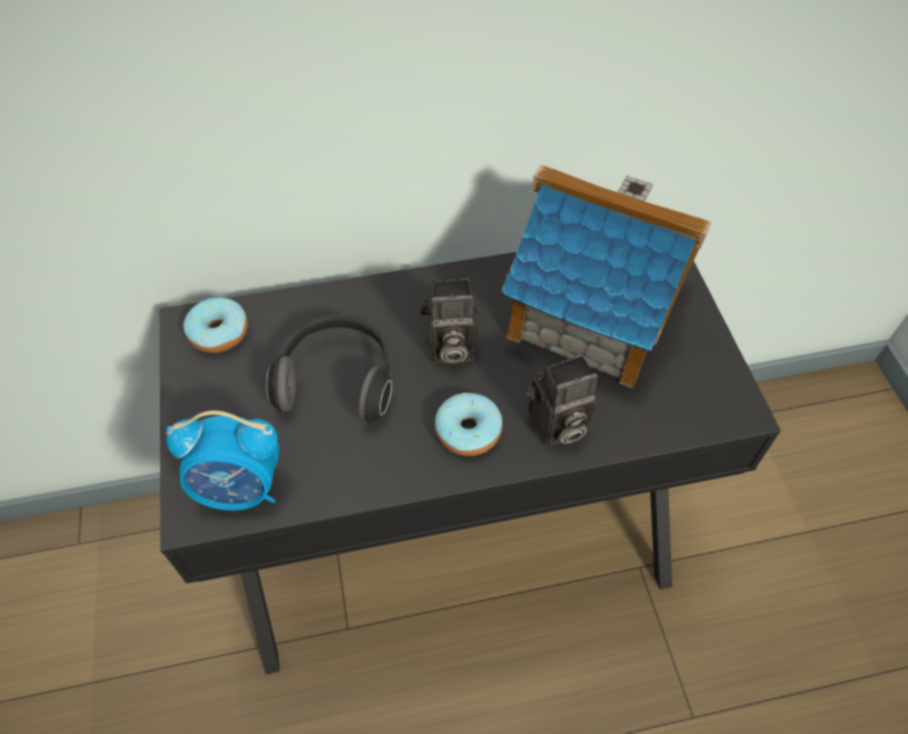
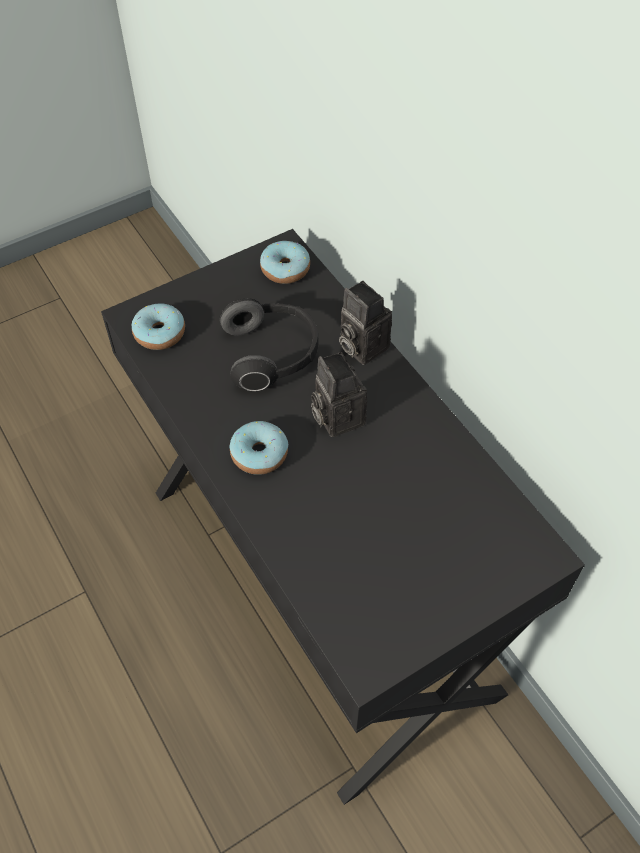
camera: 70 degrees right, 0 degrees up
alarm clock [166,410,280,511] -> donut [132,303,185,350]
toy house [501,164,711,389] -> none
camera [526,355,598,446] -> camera moved to [339,281,392,365]

